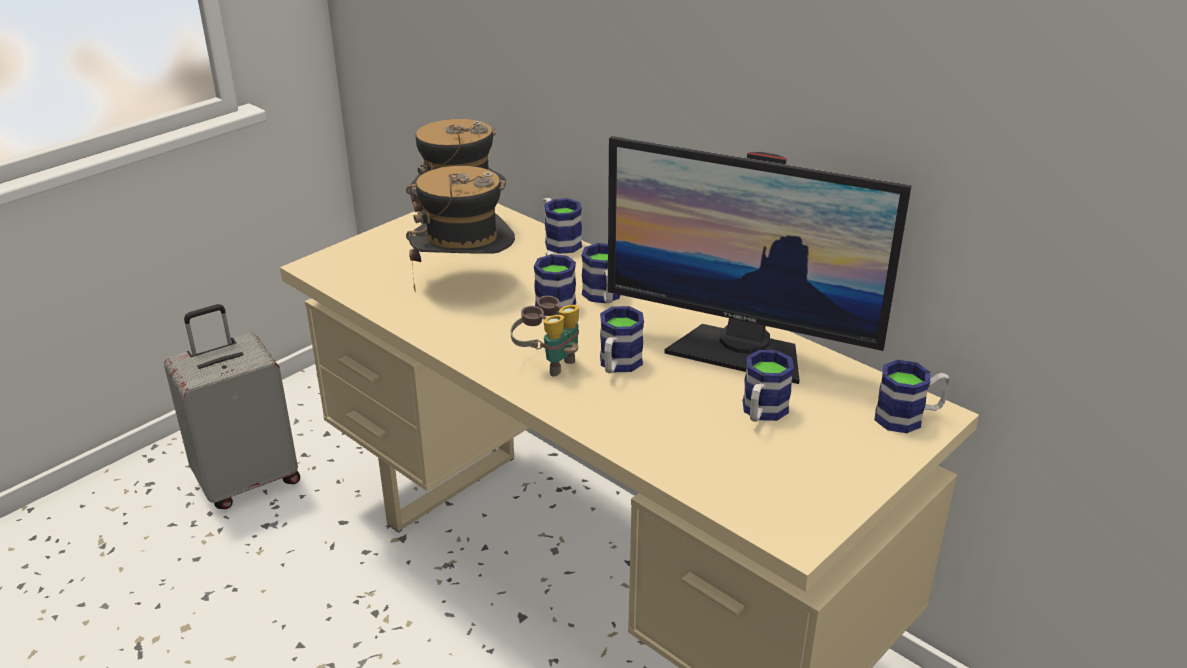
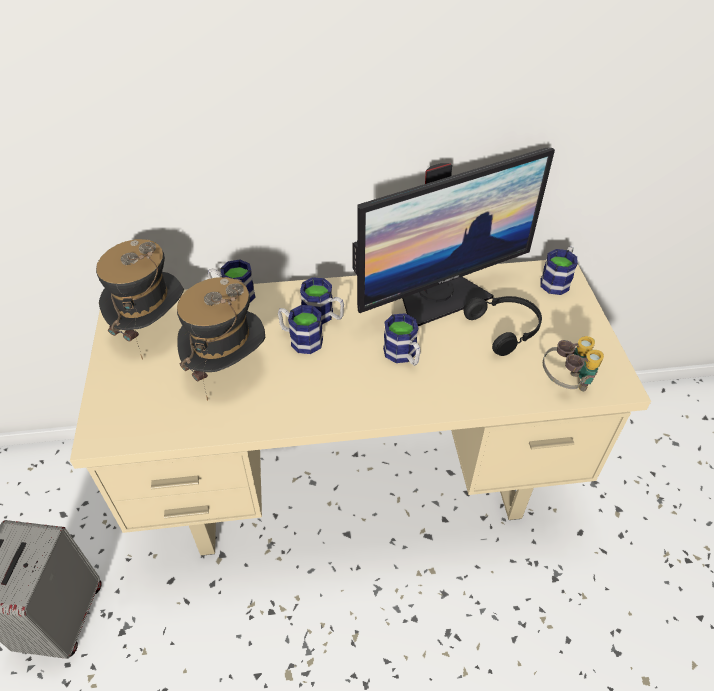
camera: 50 degrees left, 15 degrees up
binoculars [511,296,579,377] -> binoculars moved to [543,336,604,392]
mug [743,350,794,422] -> black headphones [463,296,542,356]

